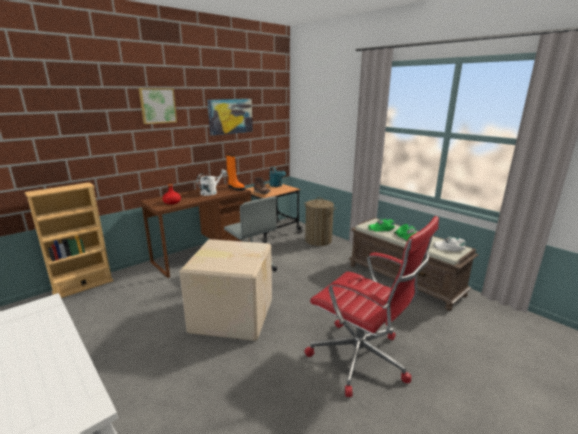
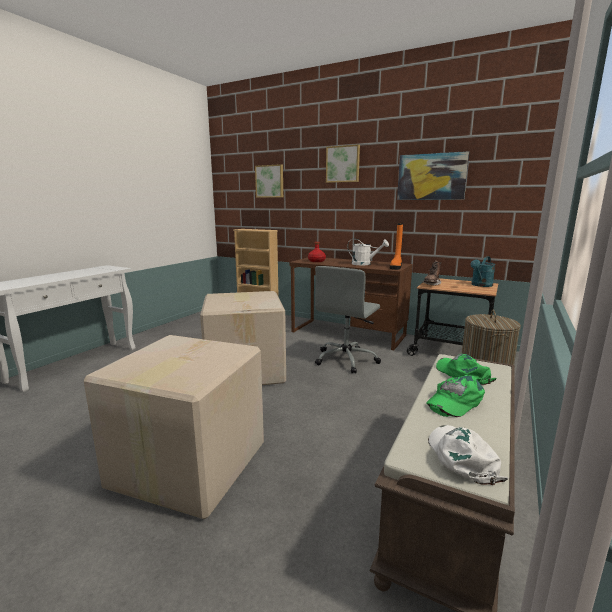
camera: 70 degrees right, 5 degrees down
red office chair [305,216,439,397] -> cardboard box [84,335,264,519]
none -> picture [255,164,283,198]

